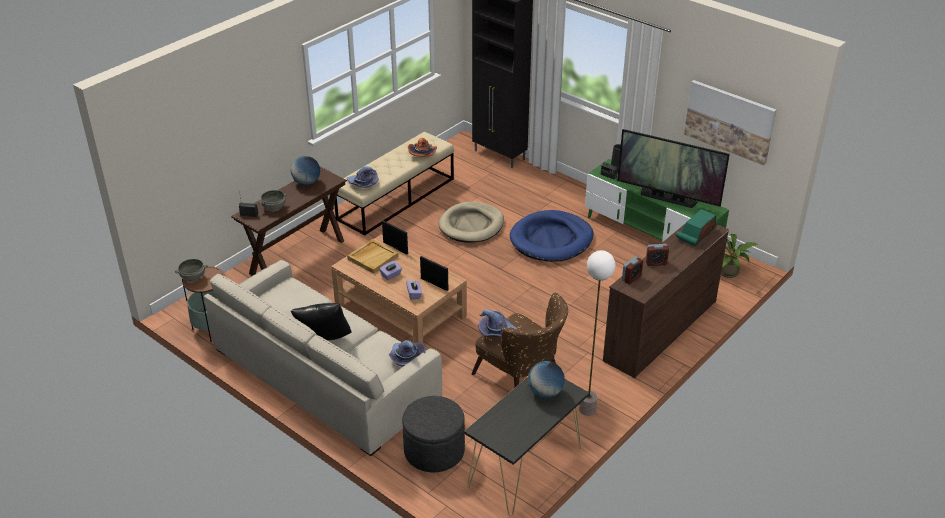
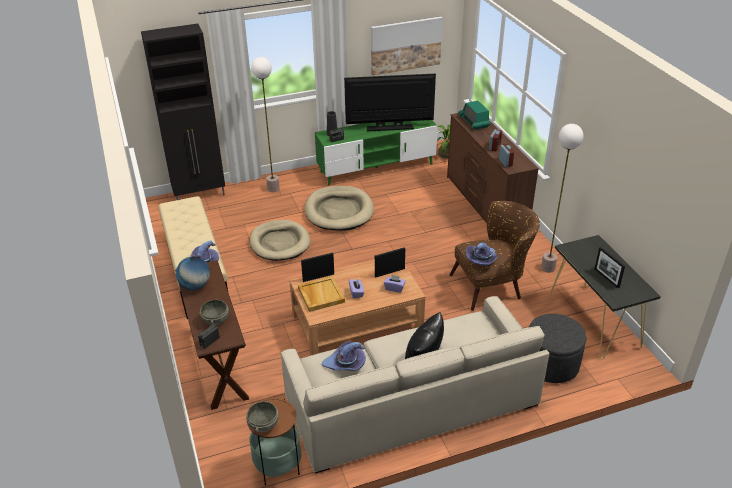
camera: 60 degrees left, 0 degrees up
purple hat [389,340,426,366] -> purple hat moved to [322,342,366,371]
orange hat [408,138,437,157] -> none
blue dog bed [510,210,593,262] -> beige dog bed [305,186,374,231]
globe [528,361,565,398] -> none
television [617,129,730,208] -> television turned 150 degrees counterclockwise [344,73,436,132]
none -> floor lamp [251,57,280,192]
none -> picture frame [595,247,625,288]

